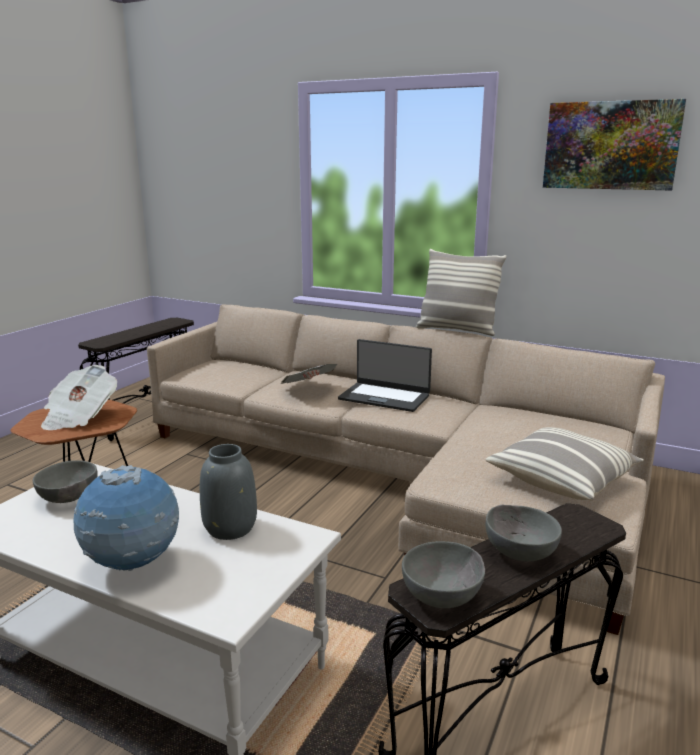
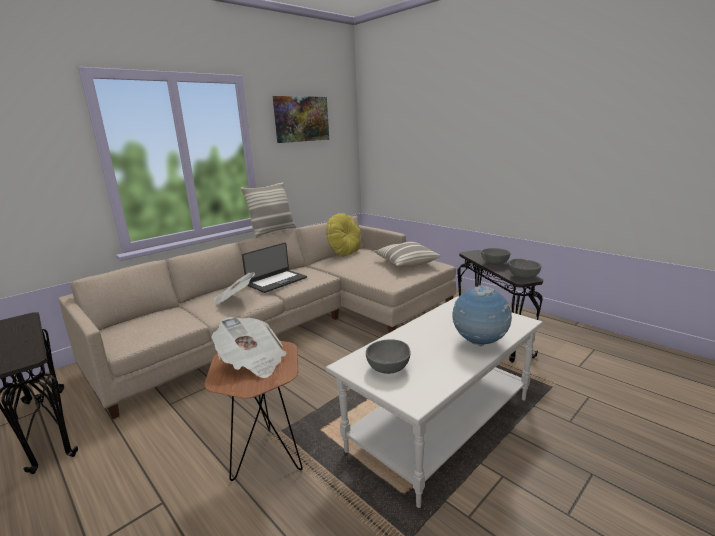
camera: 70 degrees left, 0 degrees up
grey vase [200,444,257,540] -> none
none -> yellow pillow [326,213,361,257]

